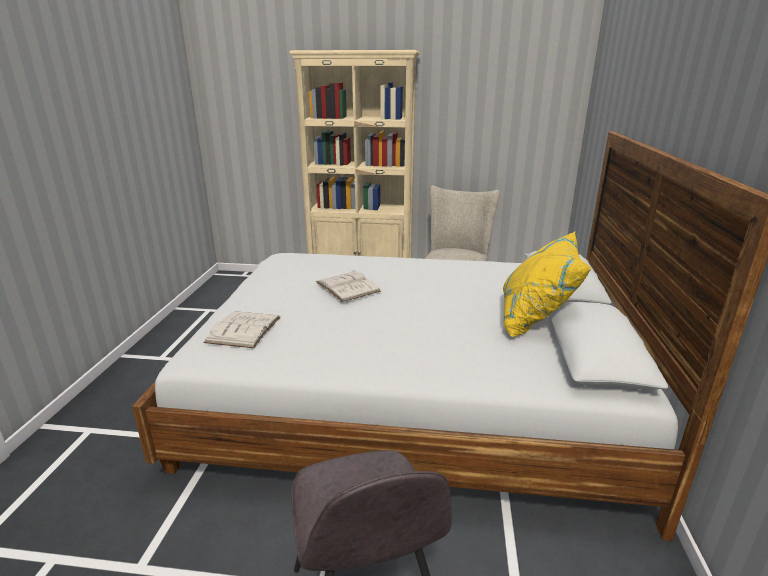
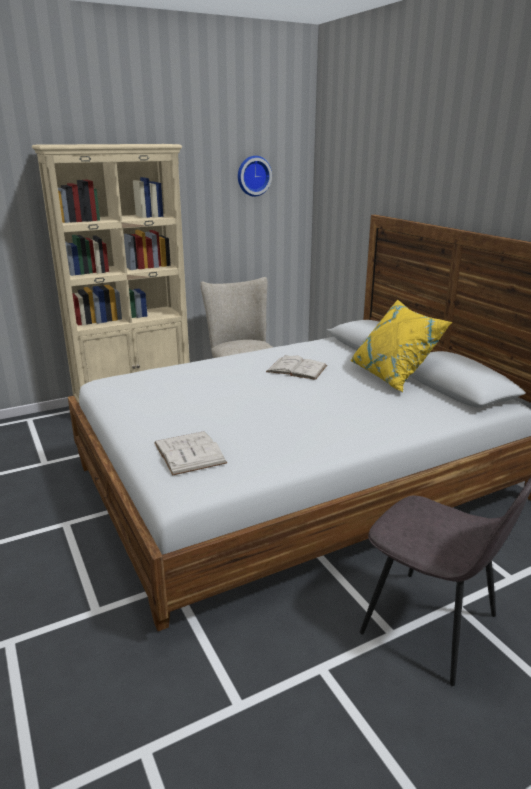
camera: 35 degrees left, 0 degrees up
white book [316,270,381,302] -> white book moved to [266,355,327,380]
none -> wall clock [238,156,272,197]

